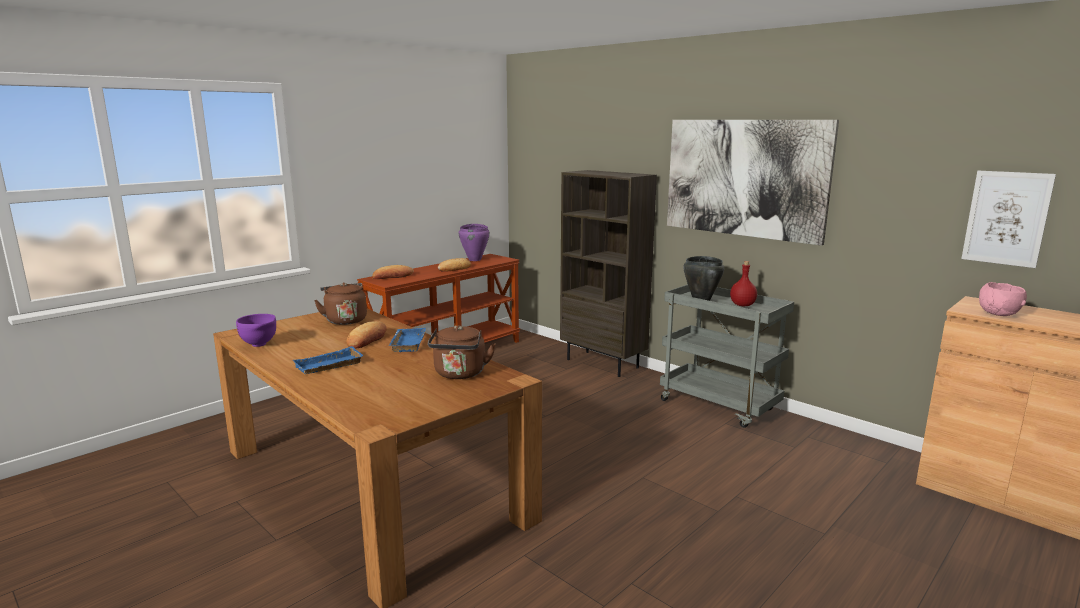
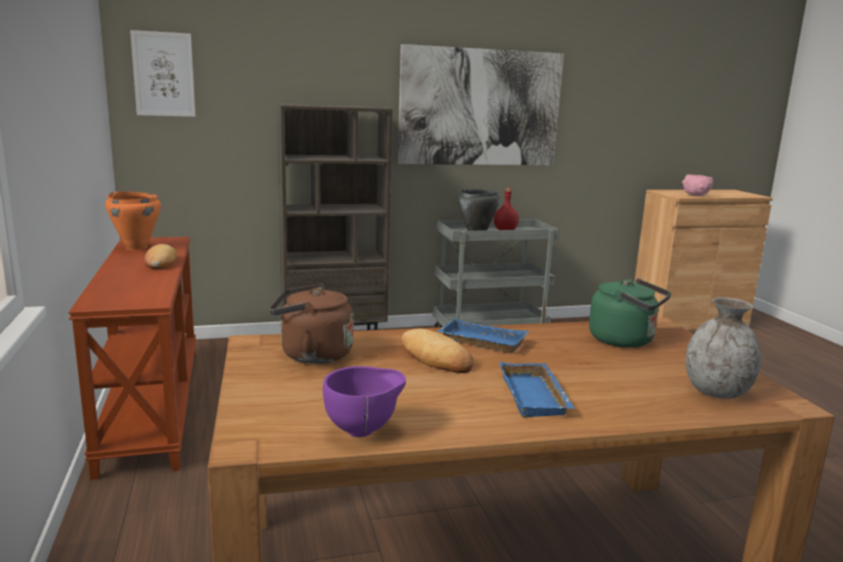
camera: 60 degrees left, 0 degrees up
bread [372,265,413,279] -> none
brown kettle [428,325,496,379] -> green kettle [589,278,671,348]
purple cooking pot [459,224,490,261] -> orange cooking pot [105,191,161,250]
picture [961,171,1056,268] -> picture moved to [130,30,196,117]
none -> grey vase [686,297,761,399]

